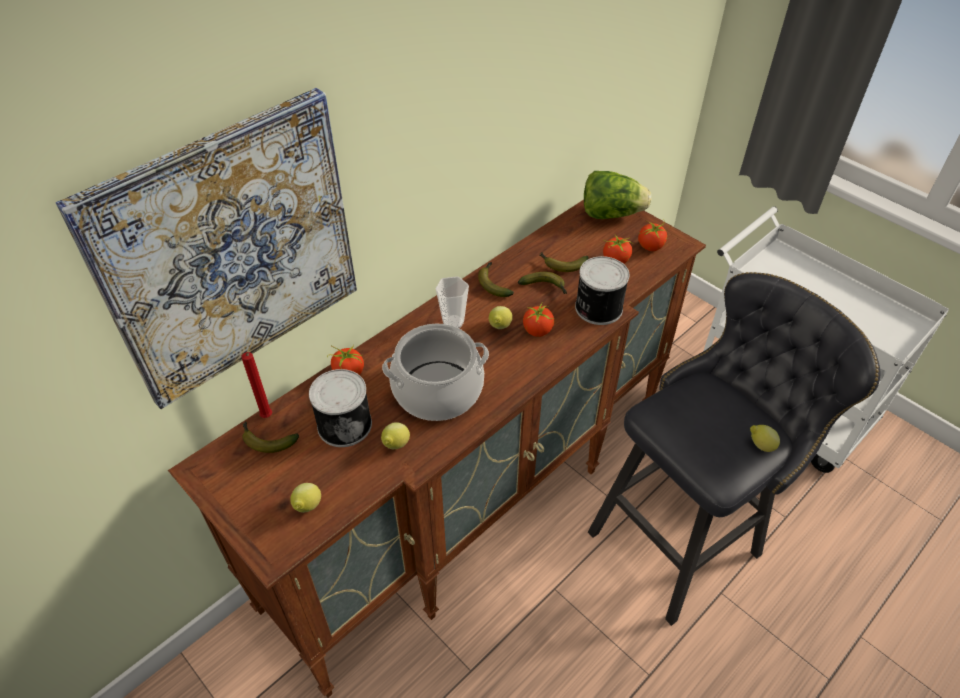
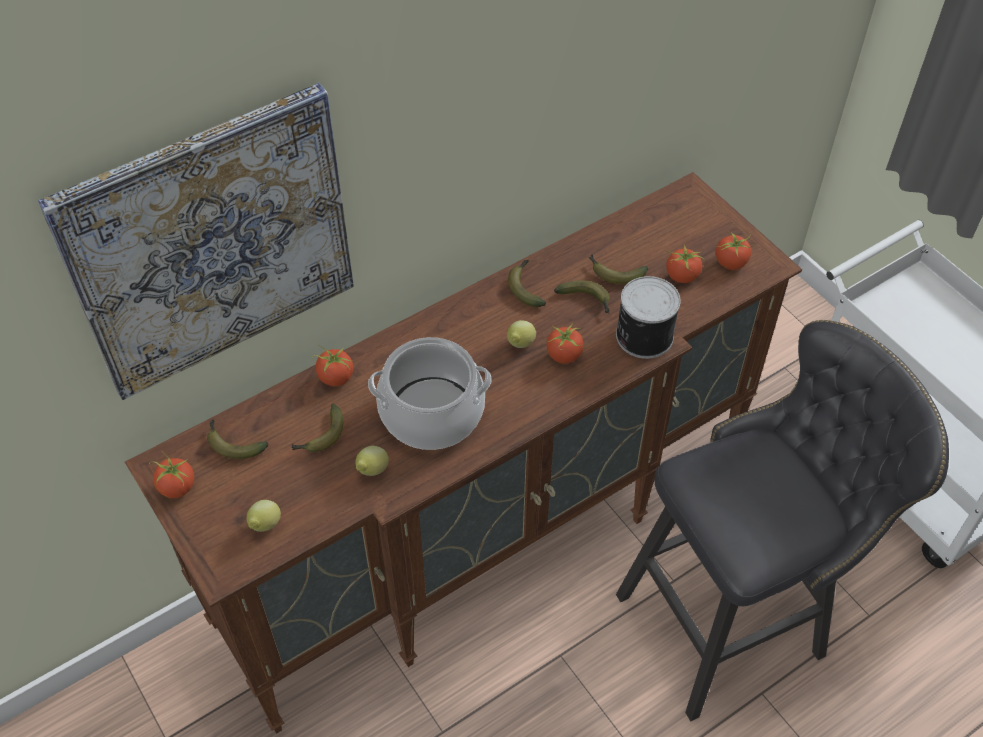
camera: 10 degrees right, 5 degrees up
red candle [241,352,272,418] -> none
can [309,369,372,447] -> banana [292,404,343,452]
cup [436,276,469,329] -> none
lettuce [584,171,652,219] -> none
lemon [750,425,780,452] -> none
none -> tomato [149,450,194,498]

